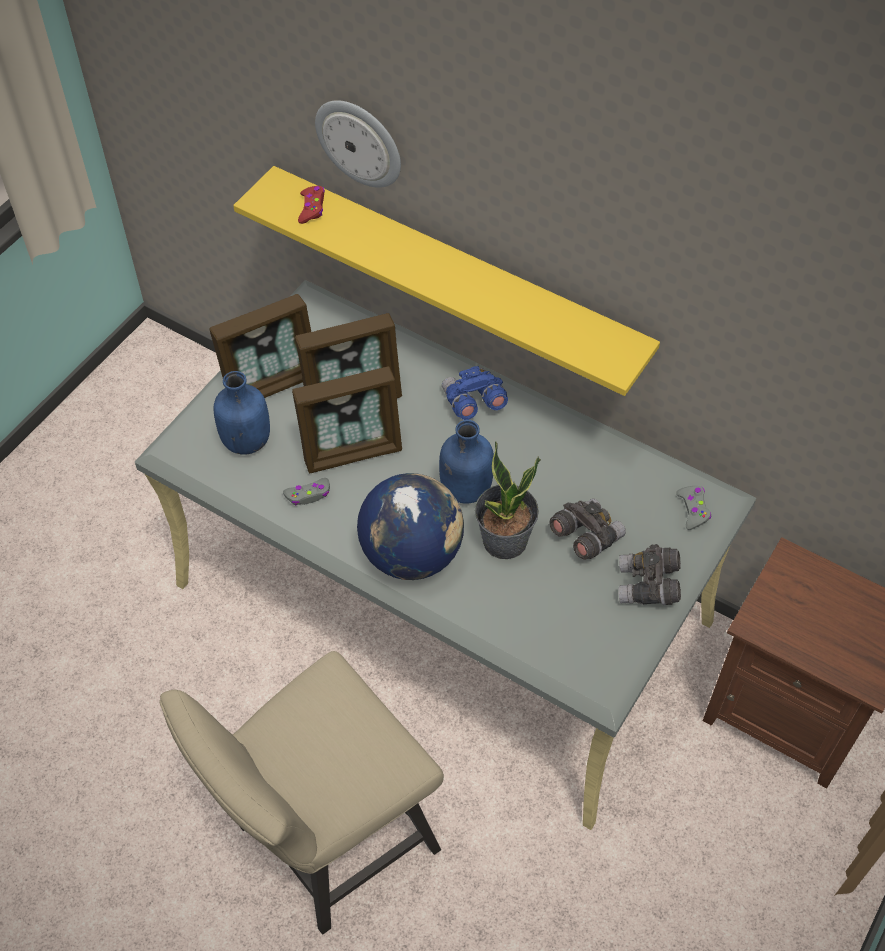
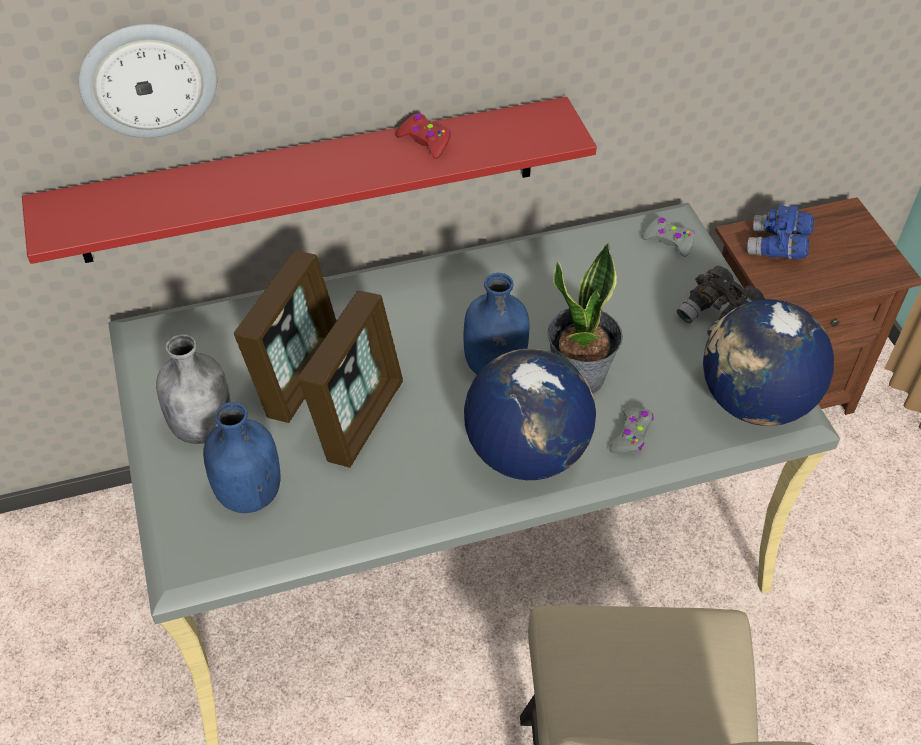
camera: 50 degrees left, 5 degrees down
picture frame [209,294,311,398] -> grey bottle [156,334,231,444]
yellow shelf [233,166,660,396] -> red shelf [22,97,597,264]
grey game controller [283,478,330,505] -> grey game controller moved to [609,407,654,453]
red game controller [298,186,325,224] -> red game controller moved to [395,113,451,159]
blue binoculars [442,366,508,420] -> blue binoculars moved to [747,205,814,259]
grey binoculars [549,499,626,560] -> none
none -> globe [703,299,834,426]

